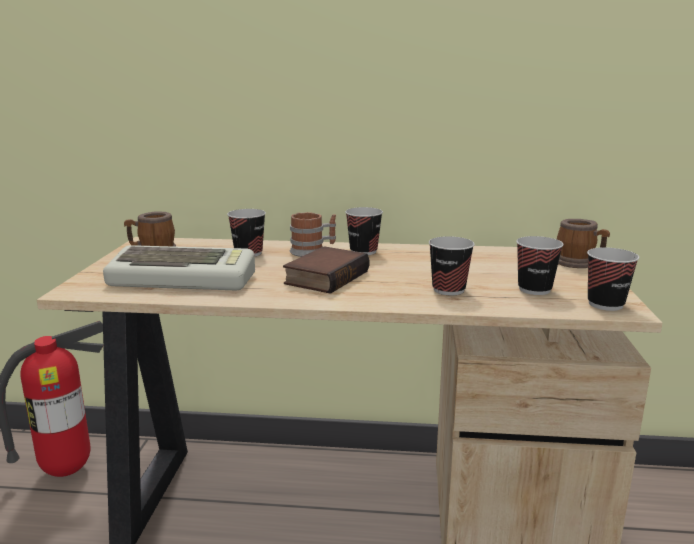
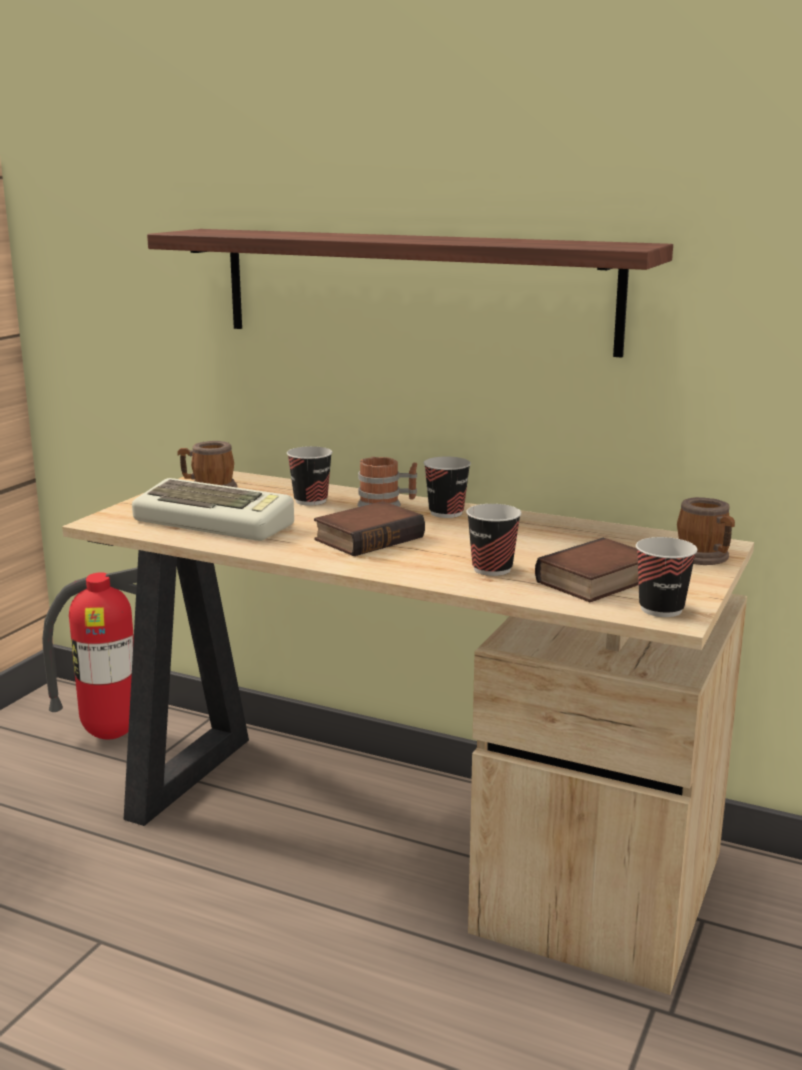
camera: 20 degrees right, 0 degrees up
cup [516,236,563,295] -> book [535,538,639,602]
none -> shelf [147,229,673,358]

